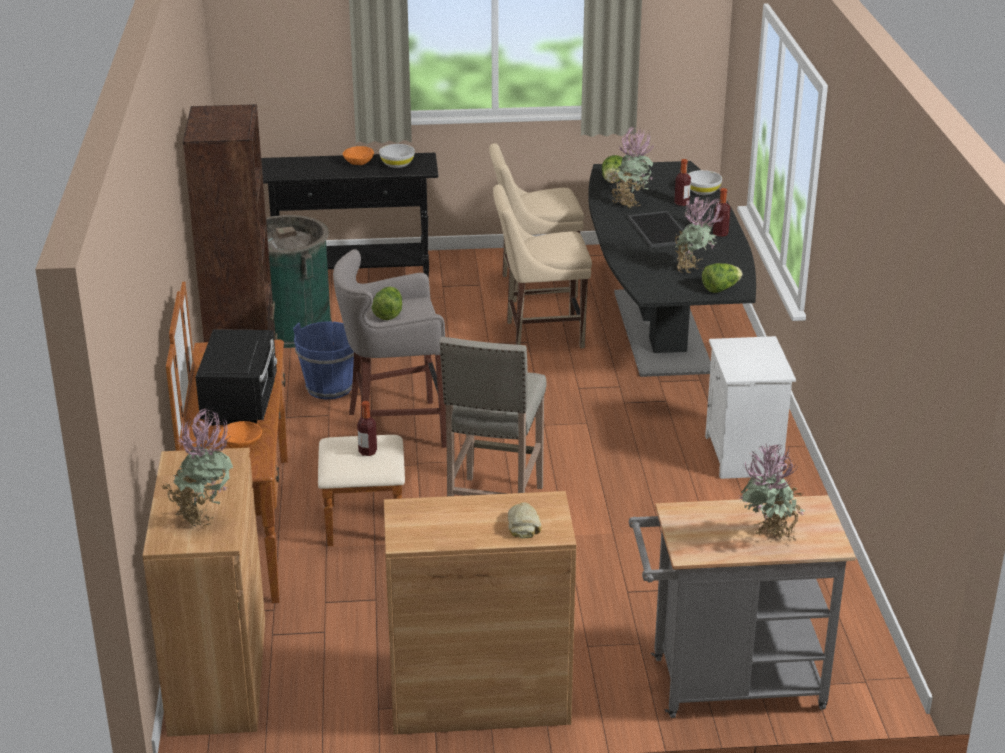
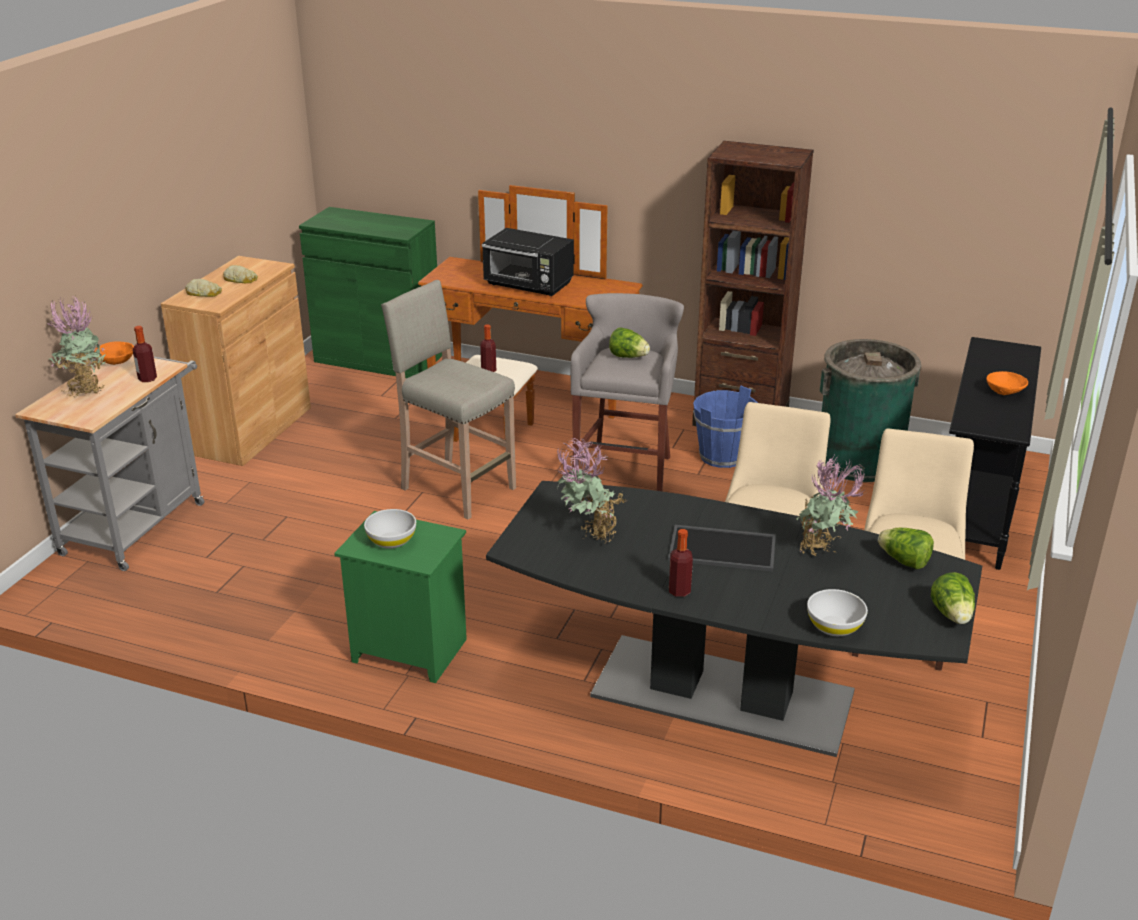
camera: 115 degrees right, 0 degrees up
brown cabinet [142,448,265,737] -> green cabinet [299,207,442,378]
potted plant [161,408,233,527] -> none
orange bowl [218,421,262,448] -> orange bowl moved to [94,342,134,365]
white bowl [379,144,415,168] -> white bowl moved to [364,509,416,549]
bottle [674,159,691,206] -> bottle moved to [133,326,157,382]
lettuce [702,263,742,293] -> lettuce moved to [931,572,975,624]
white nightstand [705,336,796,479] -> green nightstand [334,511,467,683]
none -> bread [223,265,258,283]

